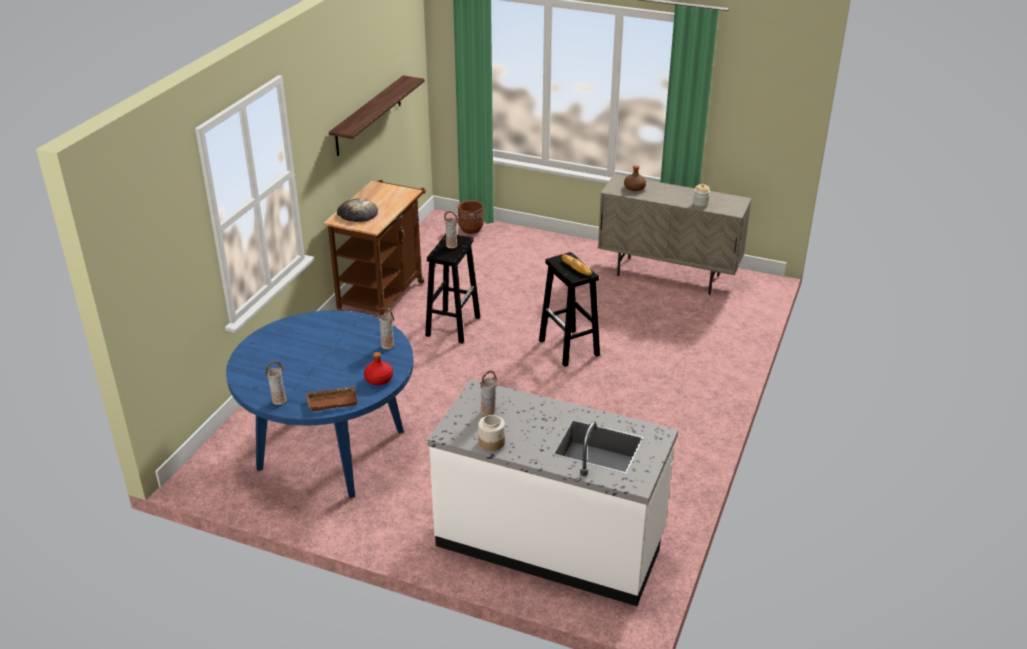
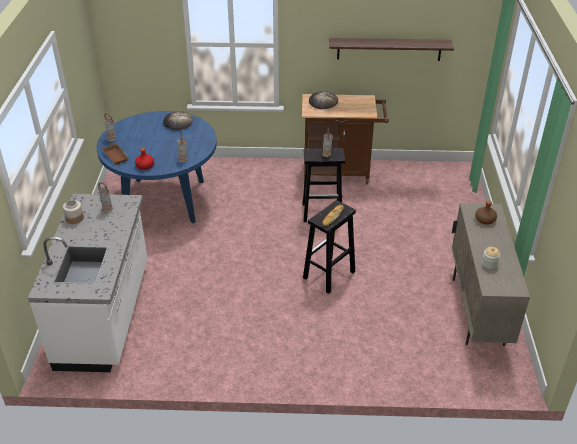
camera: 70 degrees right, 5 degrees up
brown planter [458,200,484,234] -> none
none -> bread [163,111,193,130]

